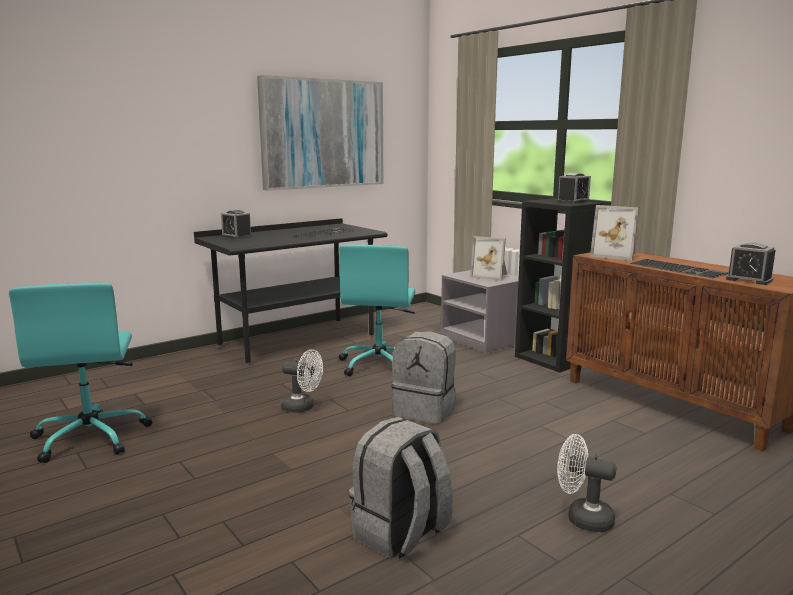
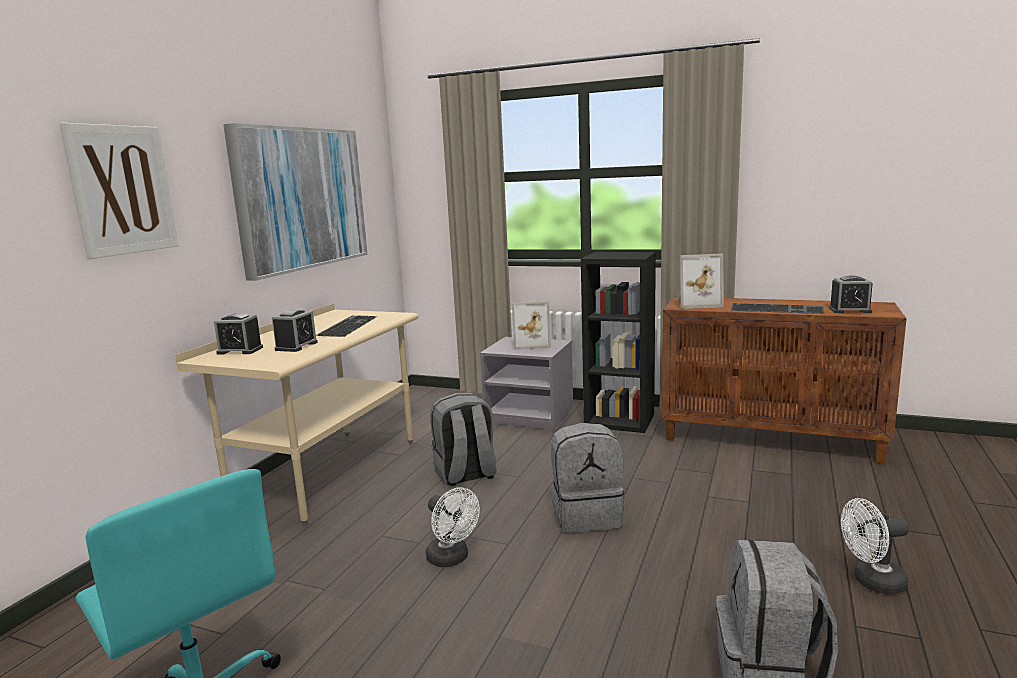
camera: 30 degrees left, 0 degrees up
black desk [194,218,387,367] -> beige desk [175,303,419,526]
white fan [281,349,323,413] -> white fan turned 60 degrees clockwise [426,487,480,567]
turquoise office chair [339,244,415,376] -> grey backpack [430,393,496,486]
alarm clock [557,173,591,204] -> alarm clock moved to [272,310,318,352]
none -> picture [59,123,179,259]

